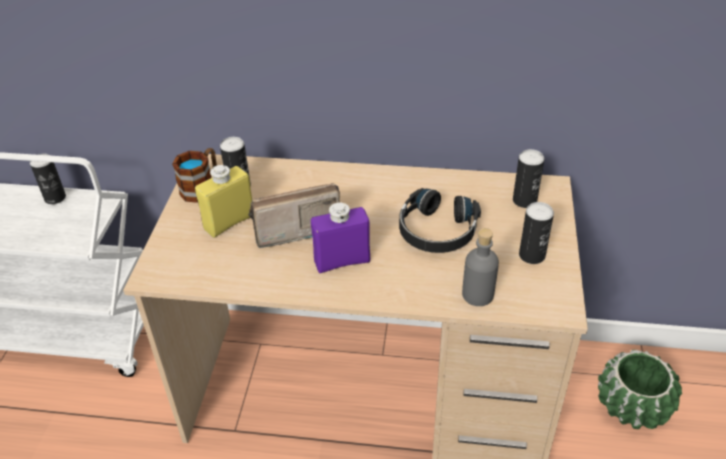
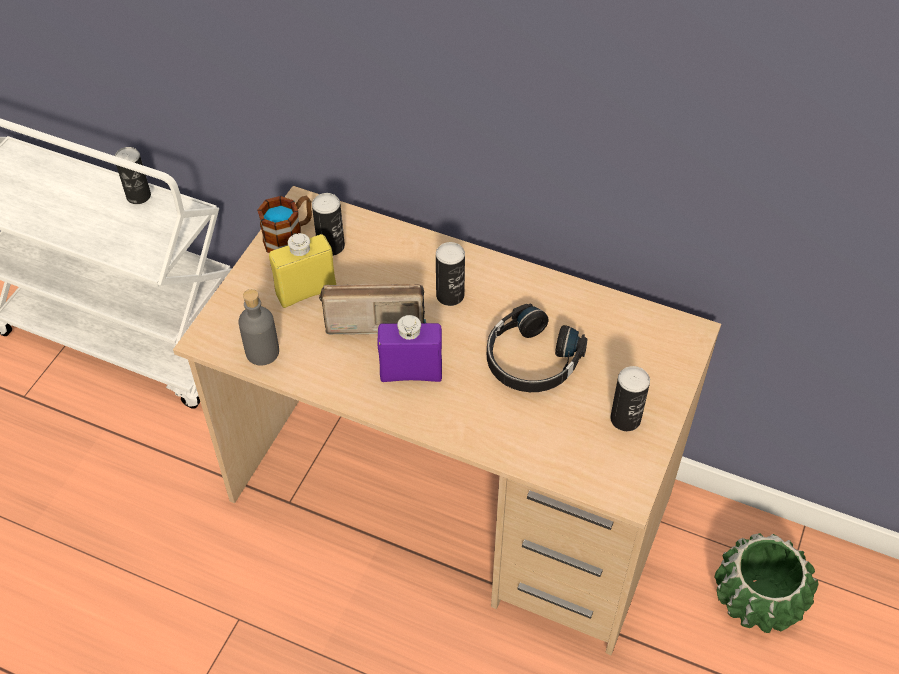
camera: 15 degrees right, 10 degrees up
grey bottle [462,228,499,306] -> grey bottle moved to [238,289,279,365]
can [513,149,544,208] -> can moved to [436,242,465,306]

